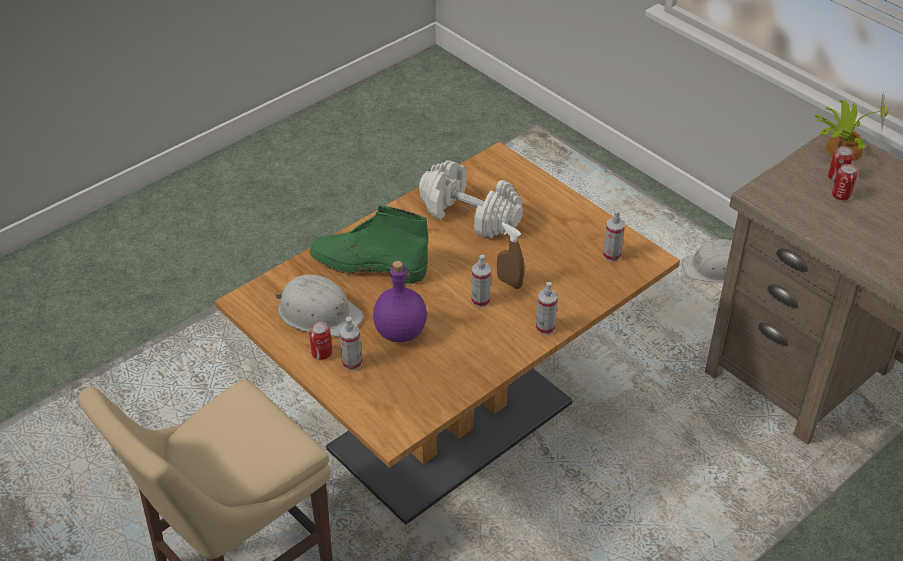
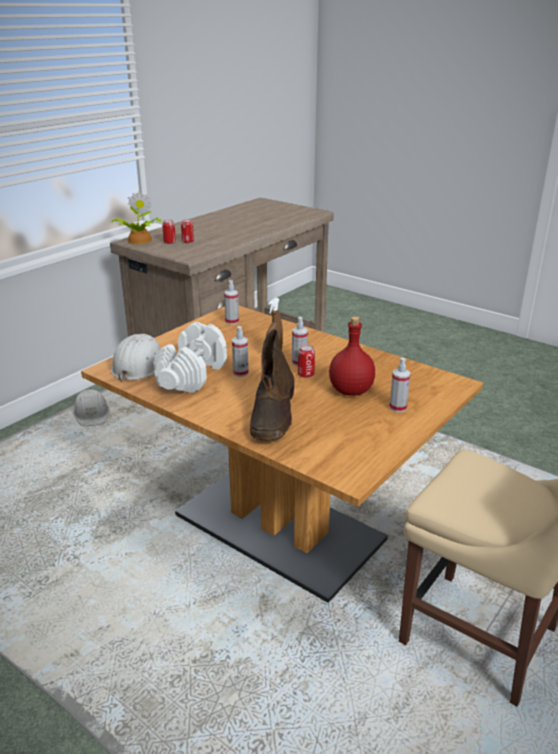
camera: 100 degrees left, 15 degrees down
white hard hat [275,275,364,337] -> white hard hat moved to [111,334,161,382]
can [309,321,332,360] -> can moved to [298,345,315,378]
green boot [310,206,428,284] -> brown boot [250,329,295,441]
purple bottle [373,261,427,342] -> red bottle [329,316,375,396]
spray bottle [536,282,558,335] -> spray bottle moved to [232,326,249,377]

